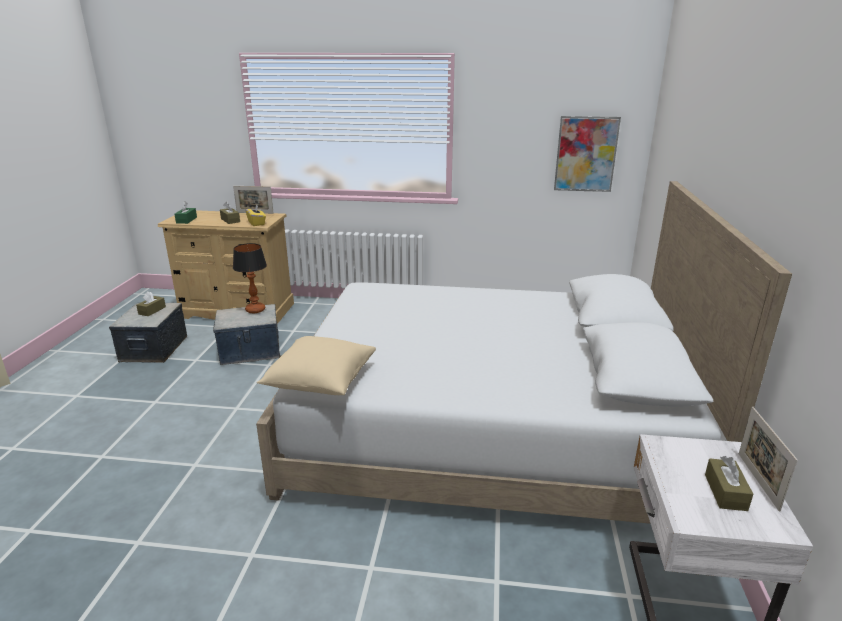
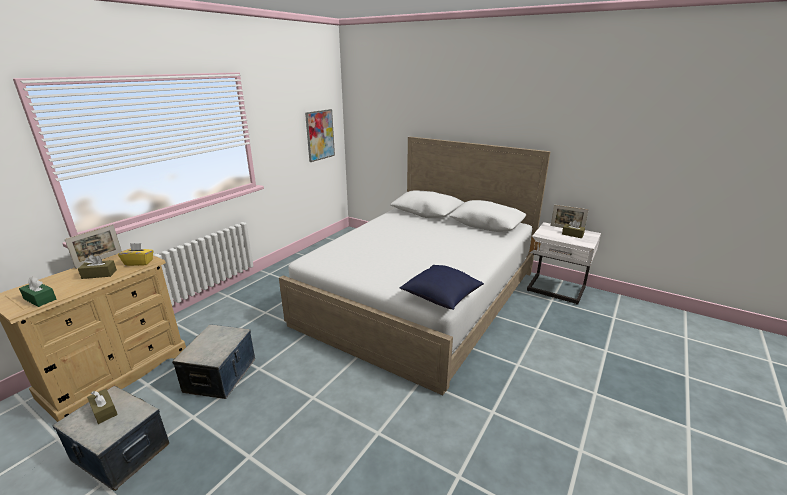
camera: 65 degrees left, 0 degrees up
table lamp [233,243,267,313] -> none
beige pillow [257,336,376,395] -> blue pillow [400,265,484,310]

